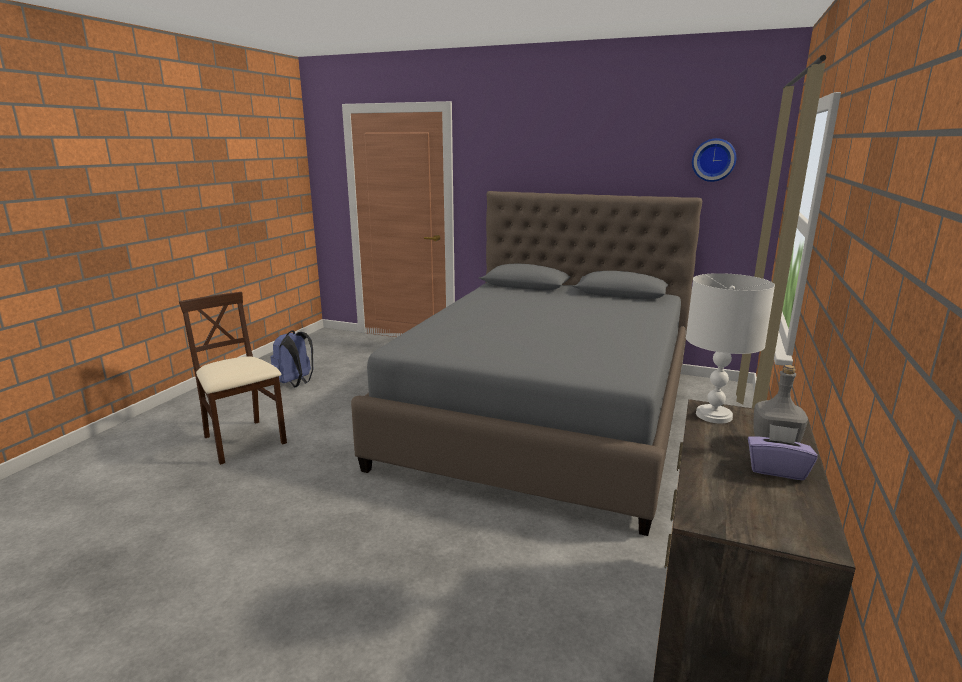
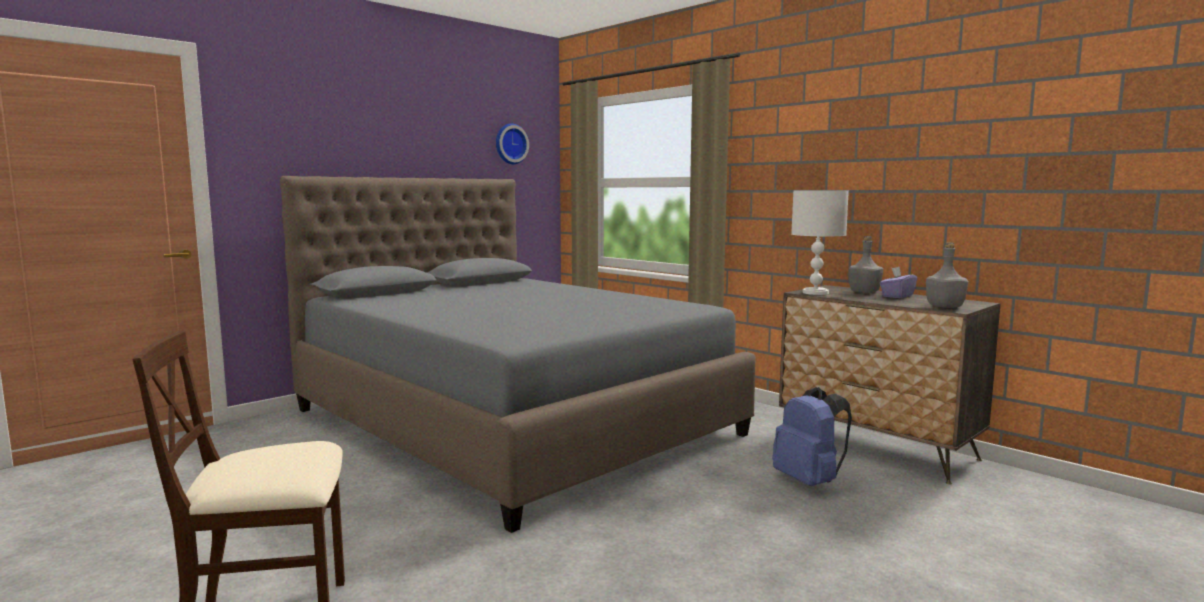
camera: 65 degrees left, 10 degrees down
blue backpack [271,330,313,387] -> blue backpack moved to [772,387,852,486]
none -> grey bottle [926,243,968,308]

